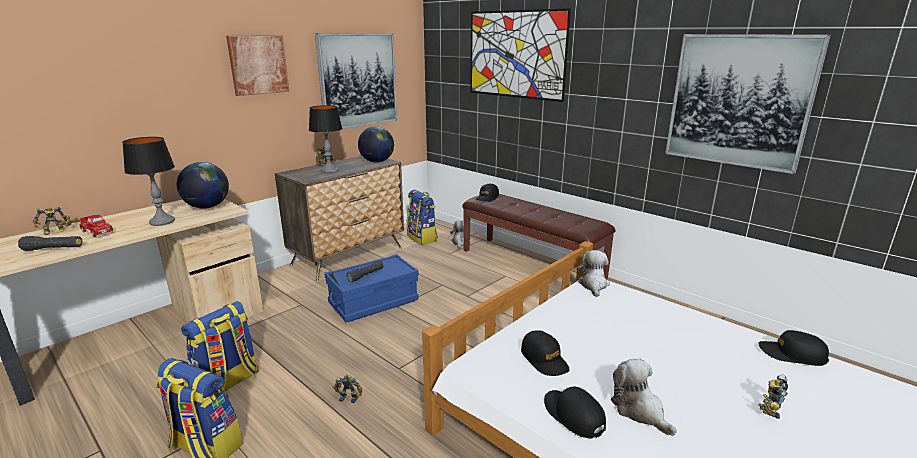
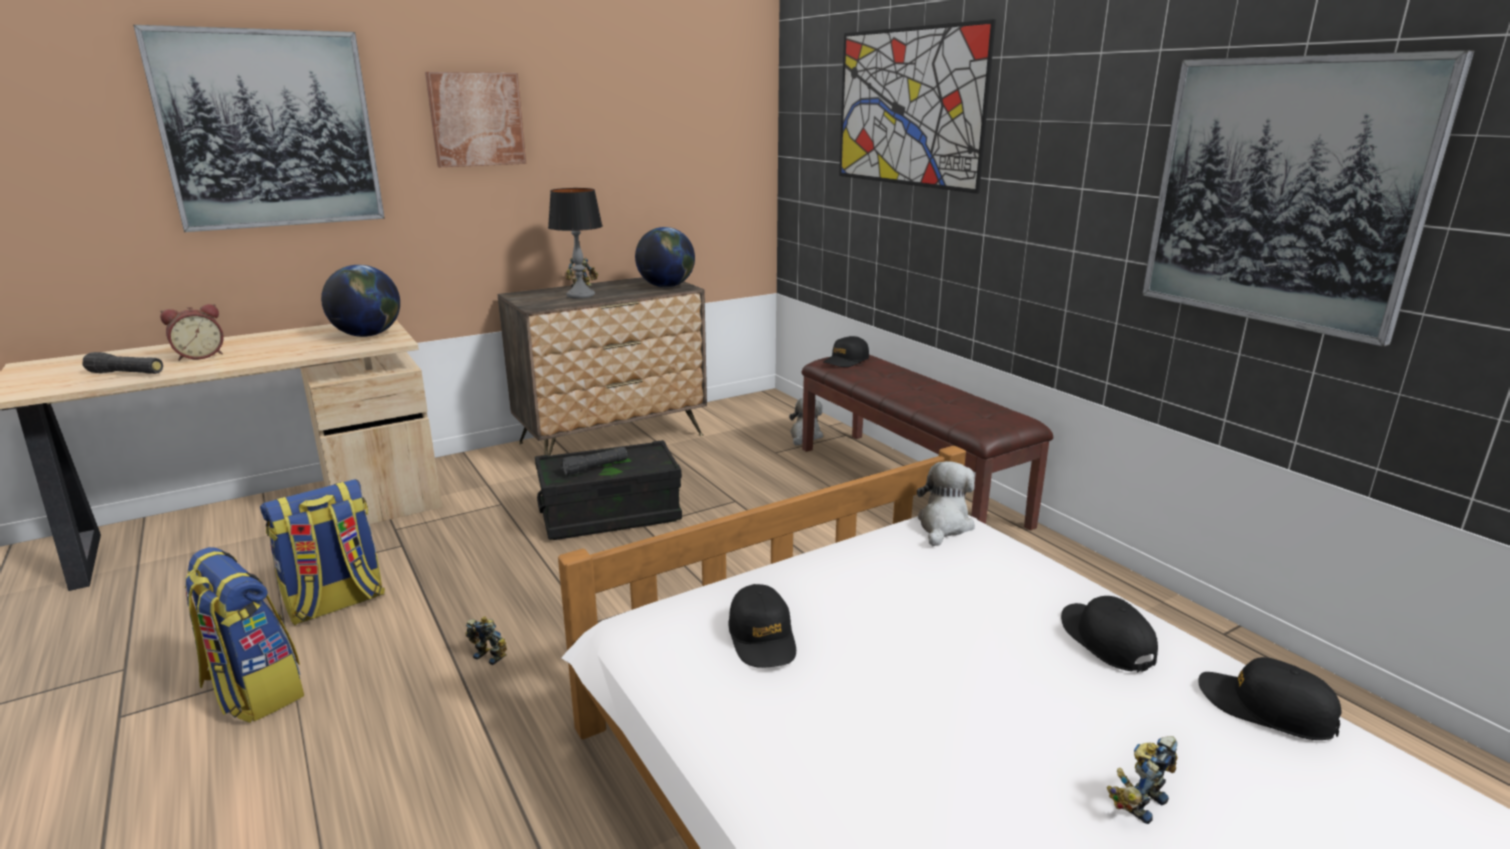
camera: 15 degrees right, 0 degrees up
toy robot [33,207,71,235] -> none
toy truck [79,214,114,237] -> alarm clock [160,304,224,361]
table lamp [122,137,175,226] -> none
picture [315,33,397,129] -> picture moved to [133,25,385,232]
blue storage box [324,254,419,322] -> black storage box [535,440,682,540]
backpack [407,190,438,245] -> none
black cap [544,386,606,438] -> black cap moved to [1061,596,1158,673]
plush toy [611,359,677,436] -> none

